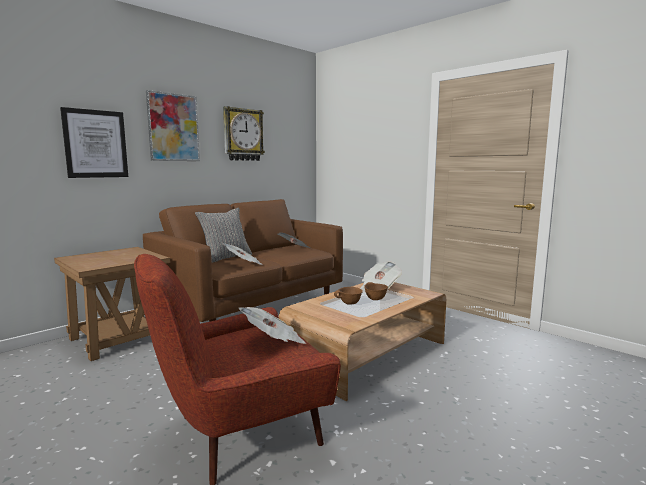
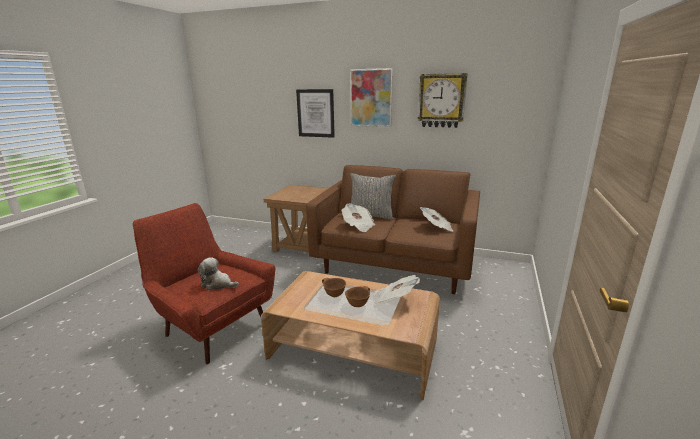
camera: 65 degrees right, 10 degrees up
newspaper [239,307,306,344] -> plush toy [198,257,239,291]

